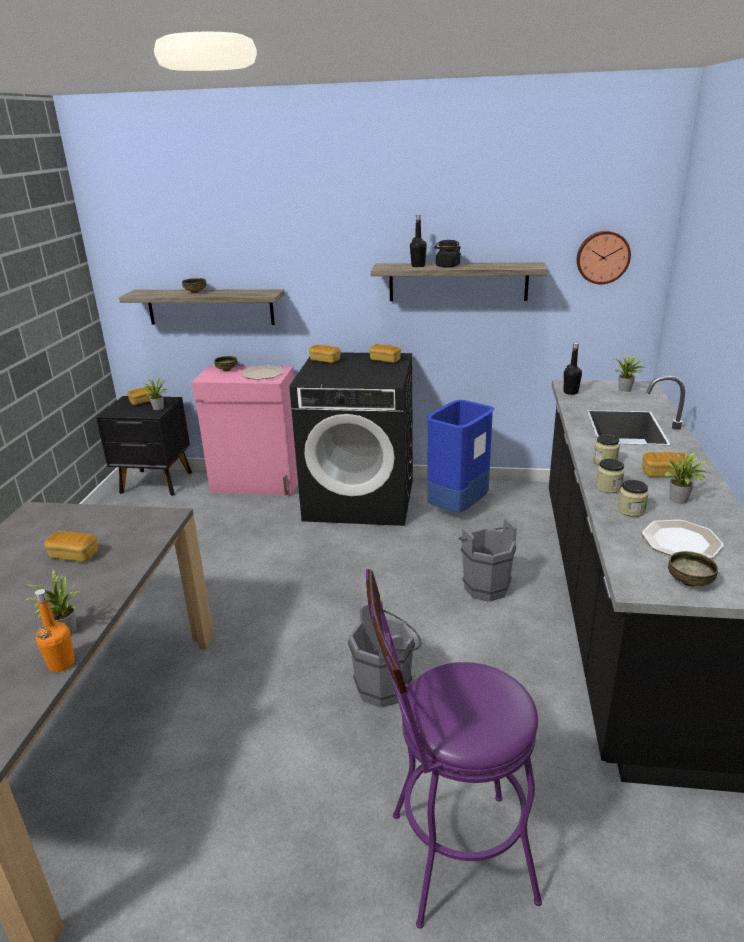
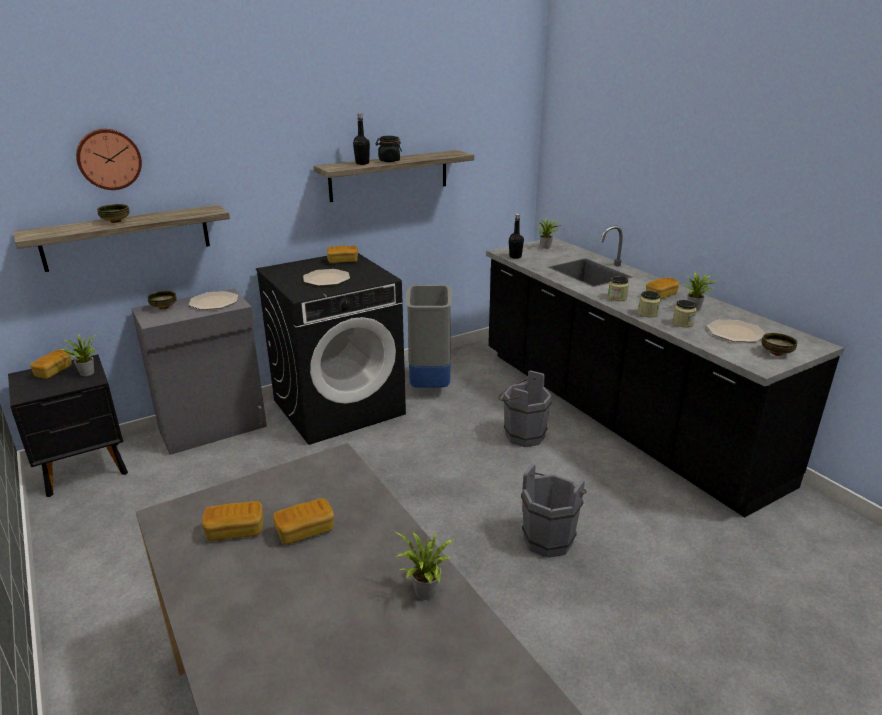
camera: 40 degrees left, 0 degrees up
orange bottle [34,589,75,672] -> none
pink cabinet [191,366,298,496] -> grey cabinet [131,289,267,455]
bread [309,345,340,363] -> bread moved to [202,501,263,541]
purple stool [366,569,542,929] -> none
blue trash can [426,400,495,513] -> grey trash can [405,285,452,388]
wall clock [577,231,631,284] -> wall clock moved to [76,129,142,190]
none -> plate [303,269,350,286]

